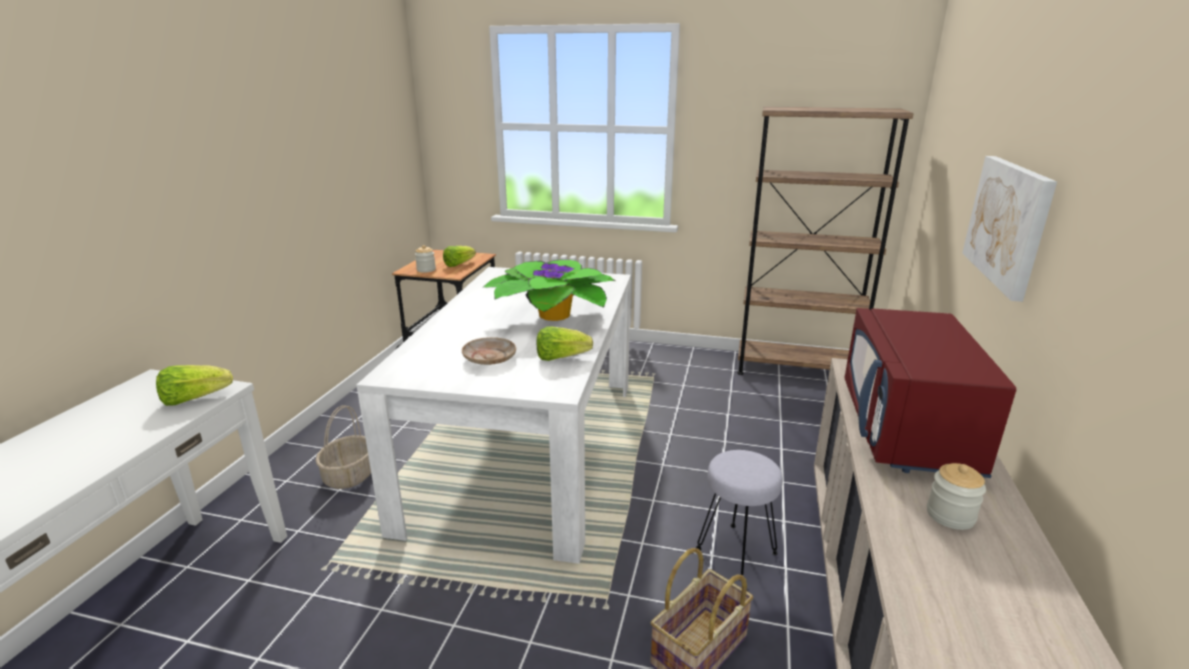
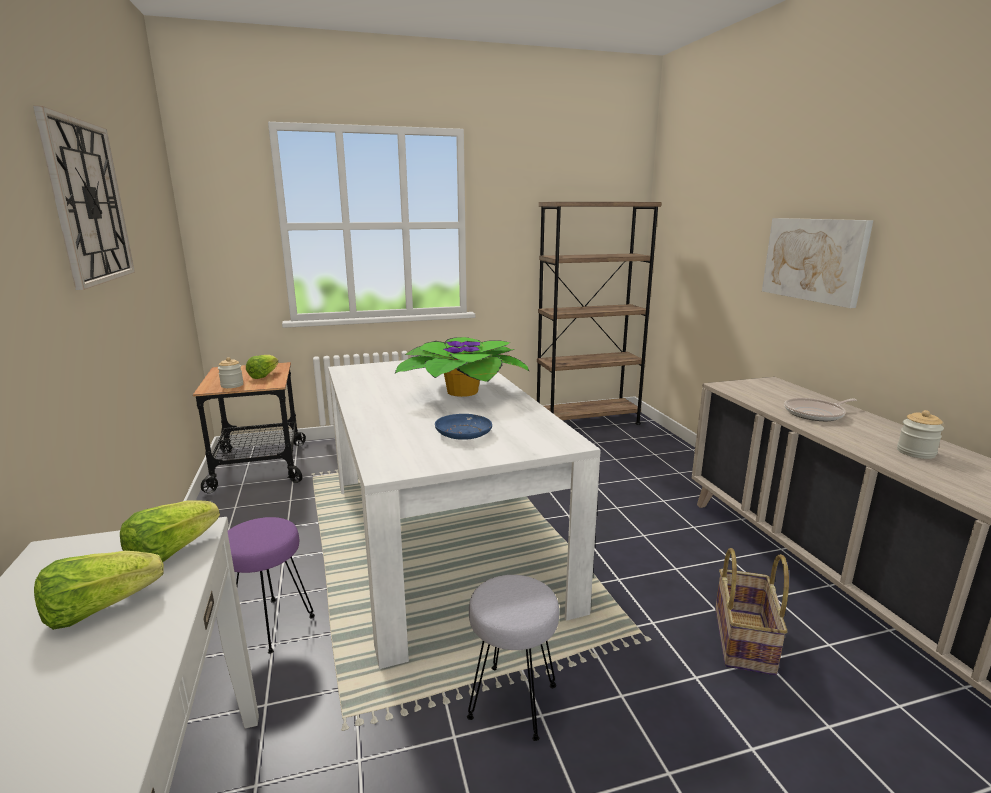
camera: 30 degrees left, 5 degrees down
basket [315,405,371,489] -> purple stool [228,517,315,654]
beige plate [462,337,516,365] -> blue plate [435,414,492,440]
lettuce [536,326,593,361] -> lettuce moved to [34,551,164,630]
grey stool [696,450,783,581] -> grey stool moved to [467,575,559,741]
red microwave [844,308,1016,478] -> frying pan [784,398,857,421]
none -> wall clock [33,106,135,290]

